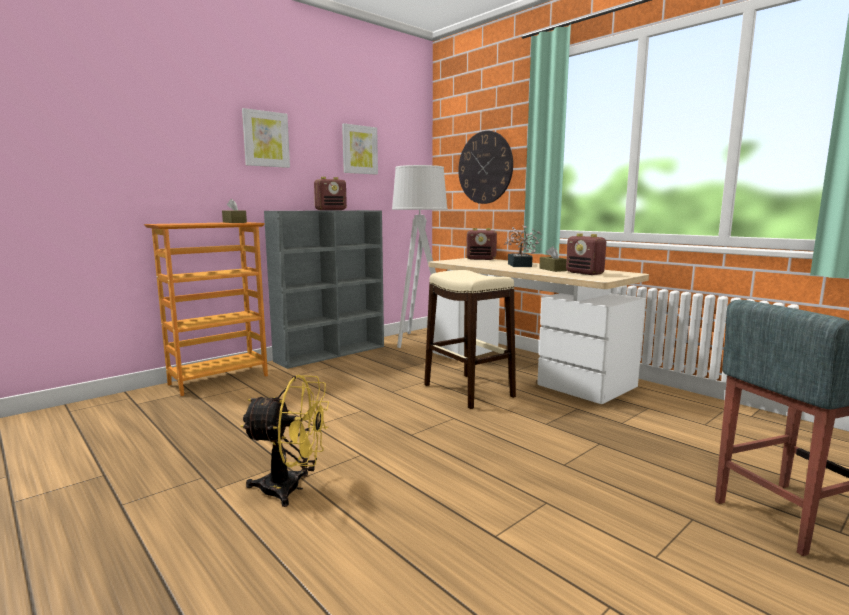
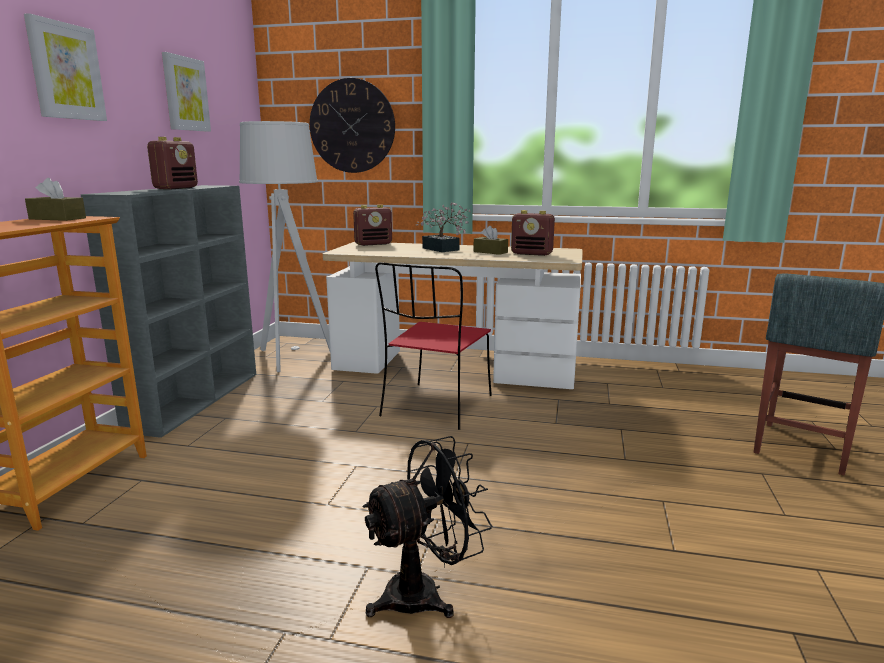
camera: 35 degrees left, 5 degrees up
yellow fan [240,375,329,507] -> black fan [362,436,492,618]
beige stool [424,270,516,409] -> red chair [375,262,492,430]

